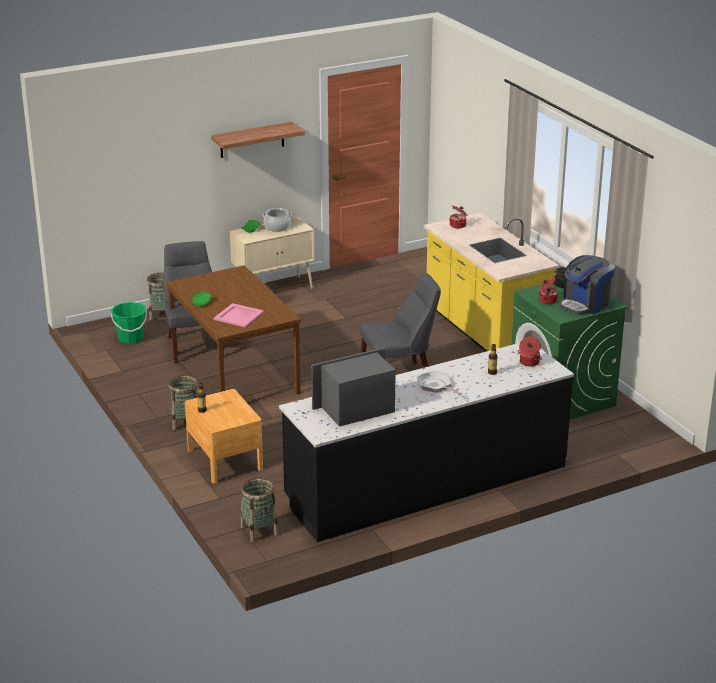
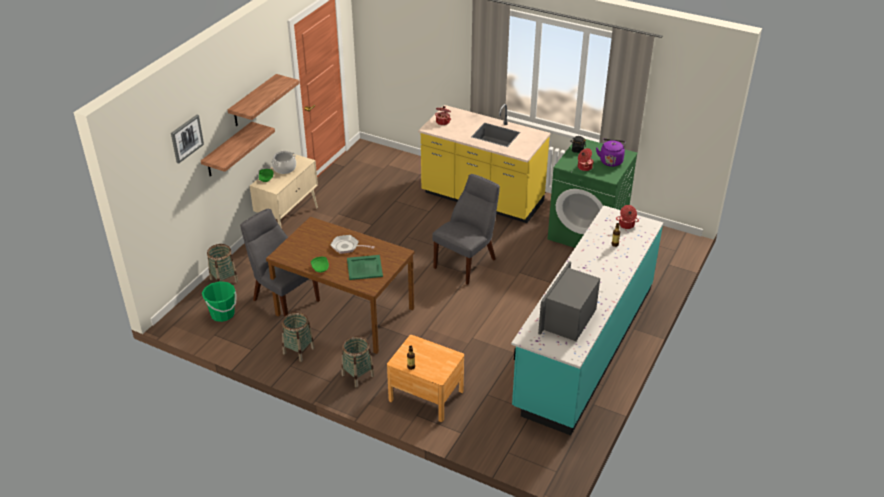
camera: 35 degrees left, 10 degrees up
pink tray [213,303,264,327] -> green tray [347,255,383,280]
basket [241,478,279,542] -> basket moved to [282,312,315,362]
black counter [279,343,574,542] -> turquoise counter [511,205,663,435]
frying pan [418,371,462,395] -> frying pan moved to [331,235,375,254]
coffee machine [559,255,615,315] -> purple kettle [596,139,626,167]
none -> picture [171,115,204,163]
none -> shelf [201,122,275,176]

